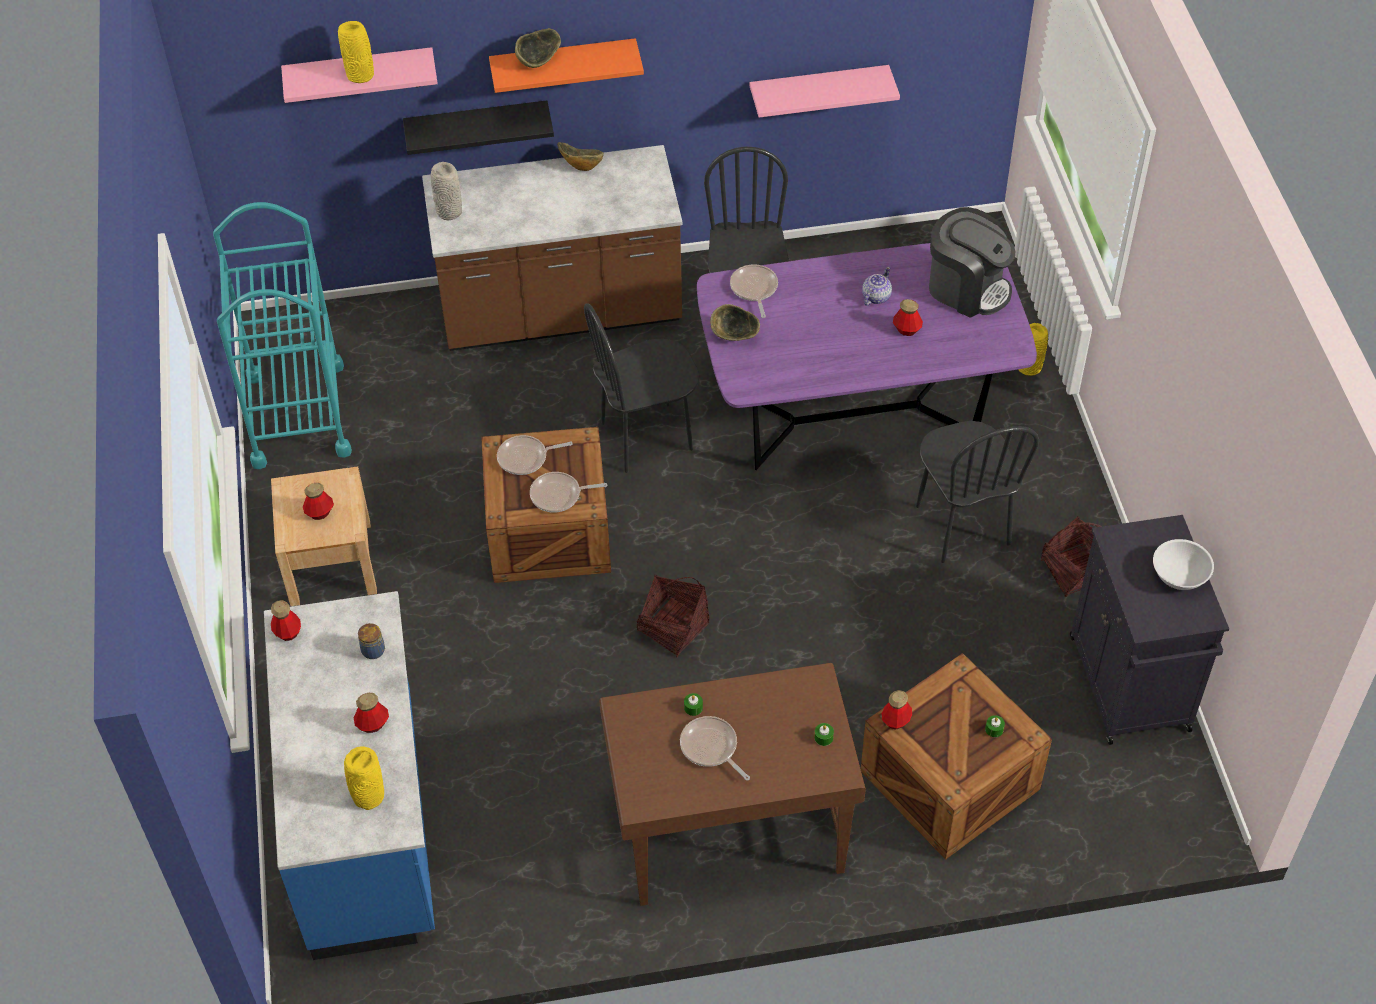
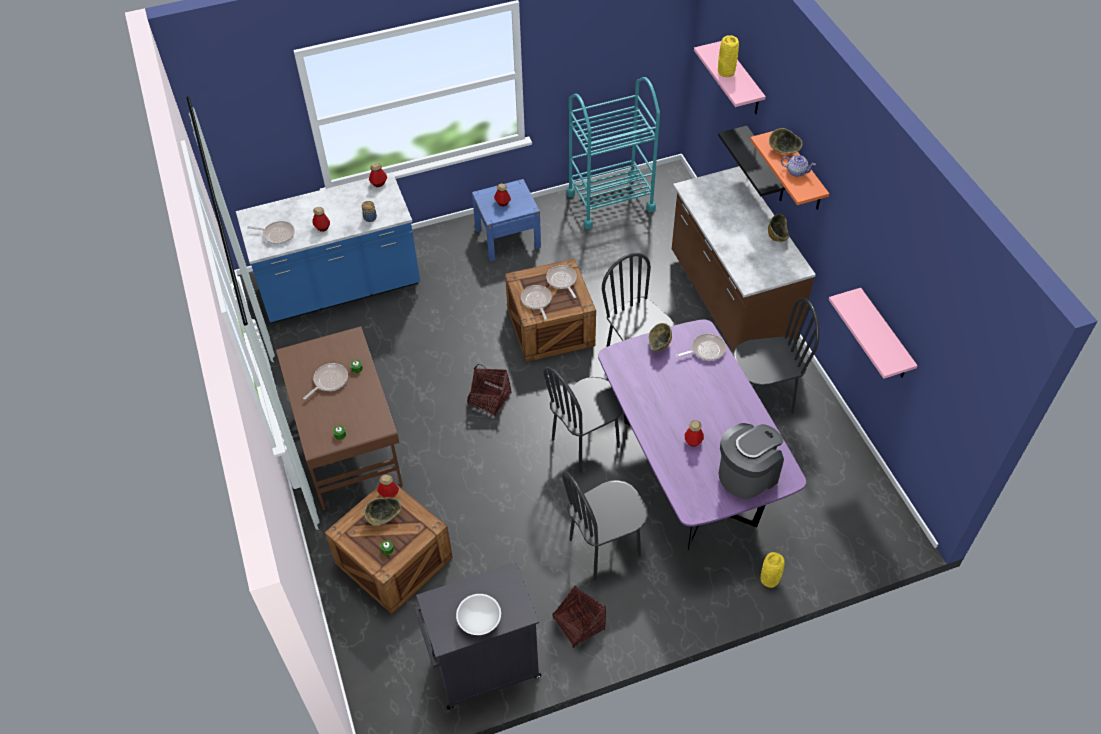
camera: 80 degrees right, 0 degrees up
beige nightstand [271,466,377,606] -> blue nightstand [472,179,541,261]
yellow vase [344,746,384,810] -> frying pan [247,221,295,245]
grey vase [431,162,462,220] -> none
teapot [862,267,892,306] -> teapot moved to [781,155,816,177]
coffee machine [929,207,1015,318] -> coffee machine turned 150 degrees counterclockwise [718,423,784,499]
none -> bowl [364,497,402,526]
none -> black chair [543,367,623,473]

